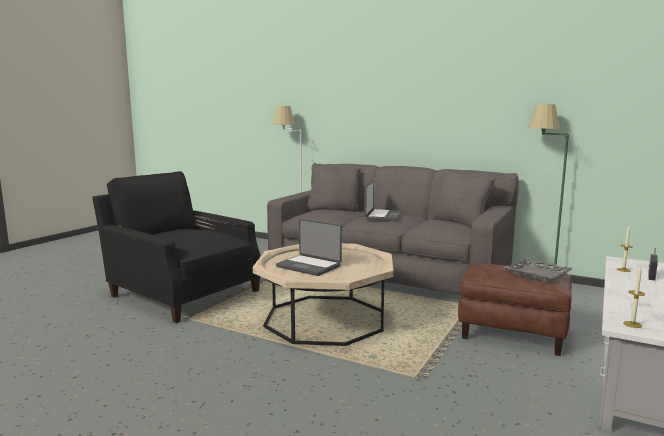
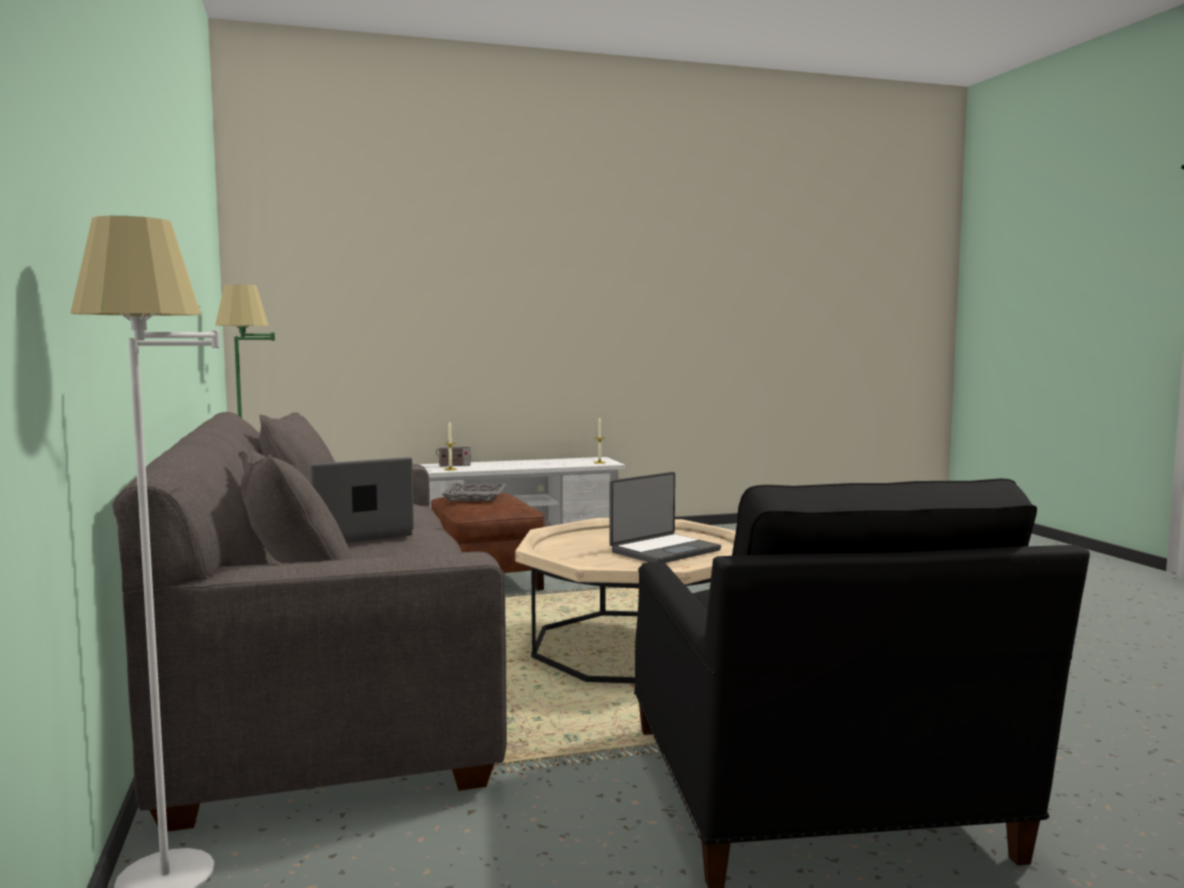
camera: 135 degrees left, 5 degrees down
laptop [276,219,342,276] -> laptop turned 60 degrees clockwise [609,472,721,563]

